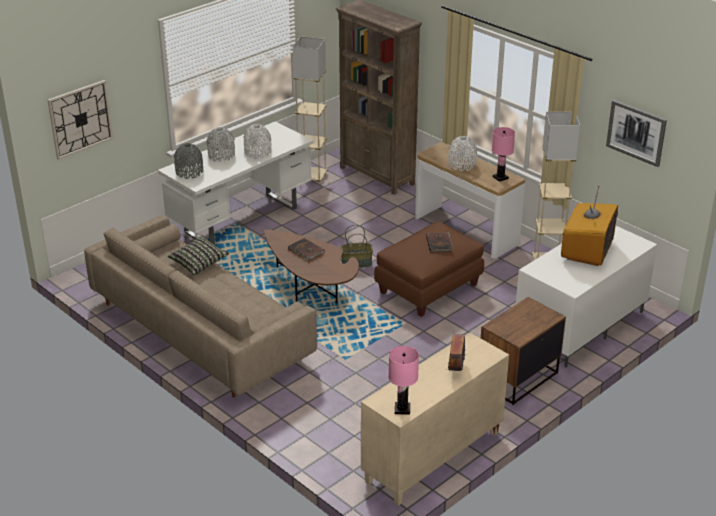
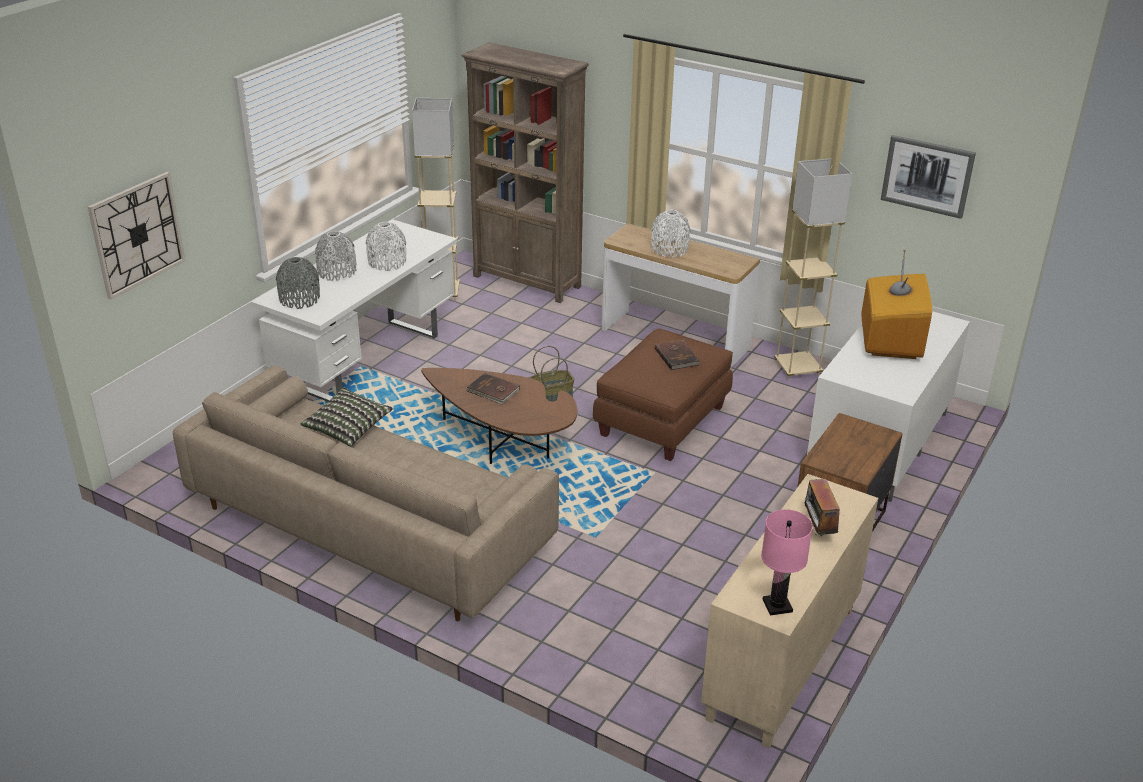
camera: 15 degrees left, 0 degrees up
pink table lamp [492,127,515,182] -> none

